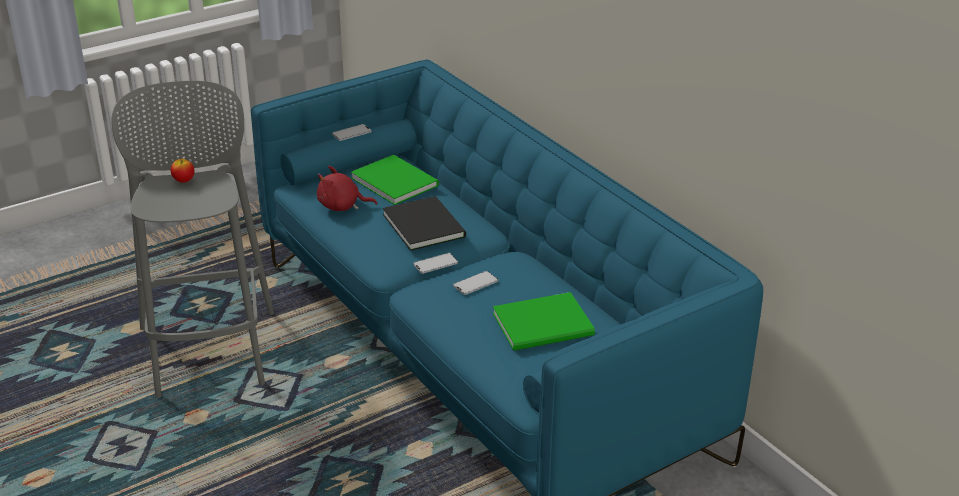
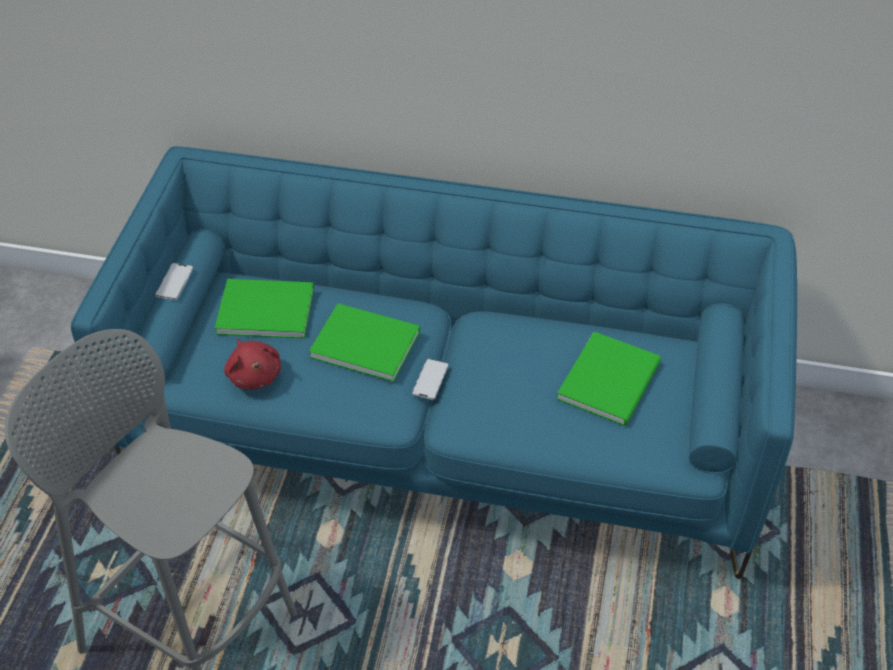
camera: 45 degrees left, 15 degrees up
apple [171,159,194,183] -> none
red plush toy [317,166,377,211] -> red plush toy turned 75 degrees counterclockwise [224,339,281,390]
black book [383,196,466,251] -> green book [309,303,421,382]
phone [453,271,498,295] -> none

